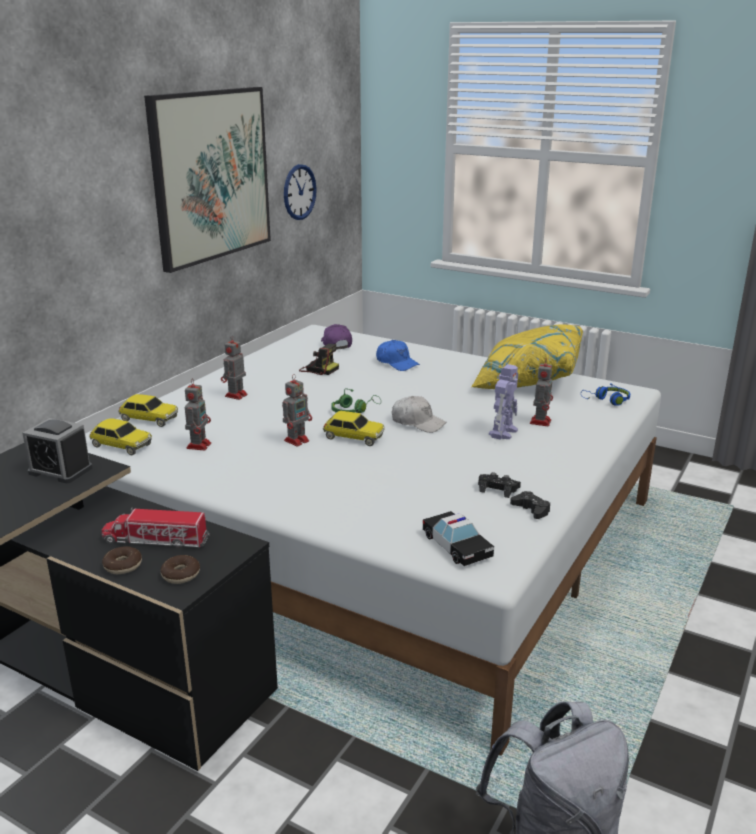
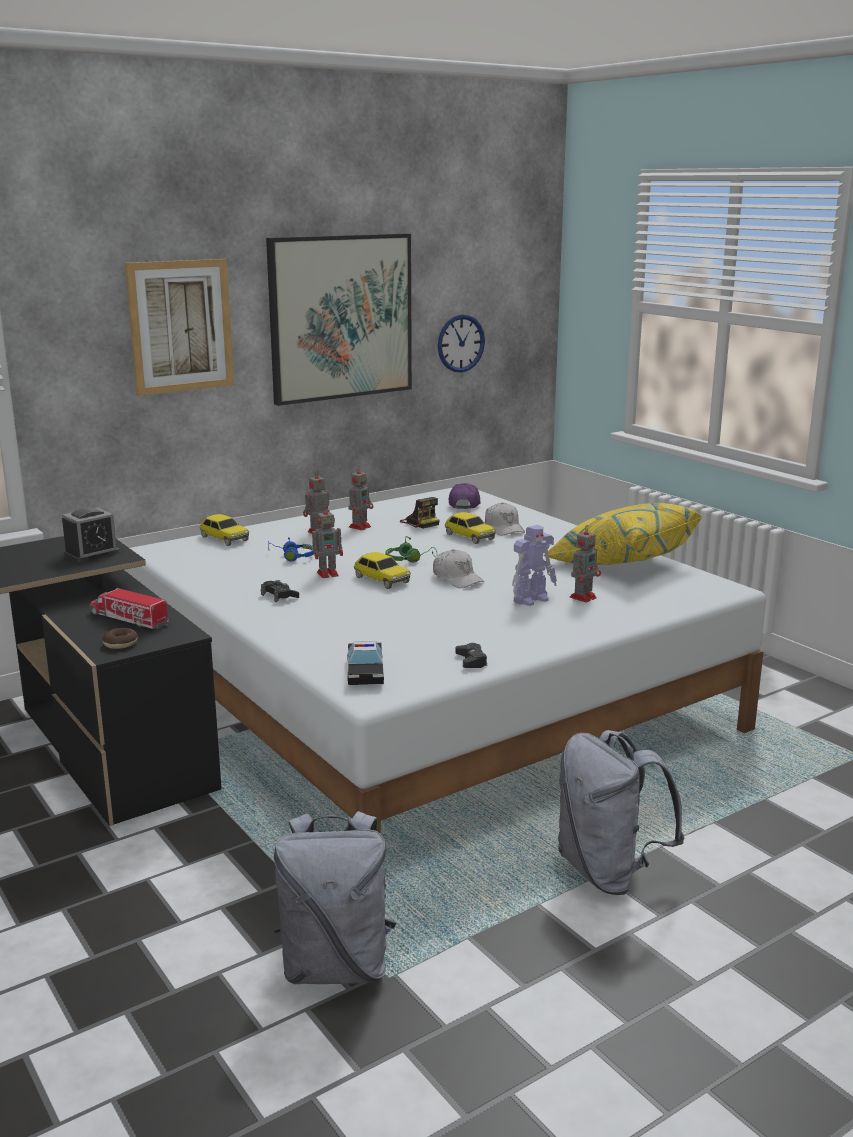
camera: 25 degrees right, 5 degrees down
alarm clock [23,418,93,483] -> alarm clock turned 90 degrees counterclockwise [62,507,120,562]
toy car [89,418,152,456] -> toy car moved to [445,512,496,544]
donut [102,546,142,574] -> none
toy robot [185,378,211,450] -> toy robot moved to [348,466,373,530]
blue cap [376,340,420,371] -> white cap [485,502,525,536]
black game controller [478,472,521,498] -> black game controller moved to [261,580,299,602]
blue headphones [581,383,630,406] -> blue headphones moved to [268,537,315,561]
none -> picture [125,259,234,396]
none -> grey backpack [558,730,684,895]

